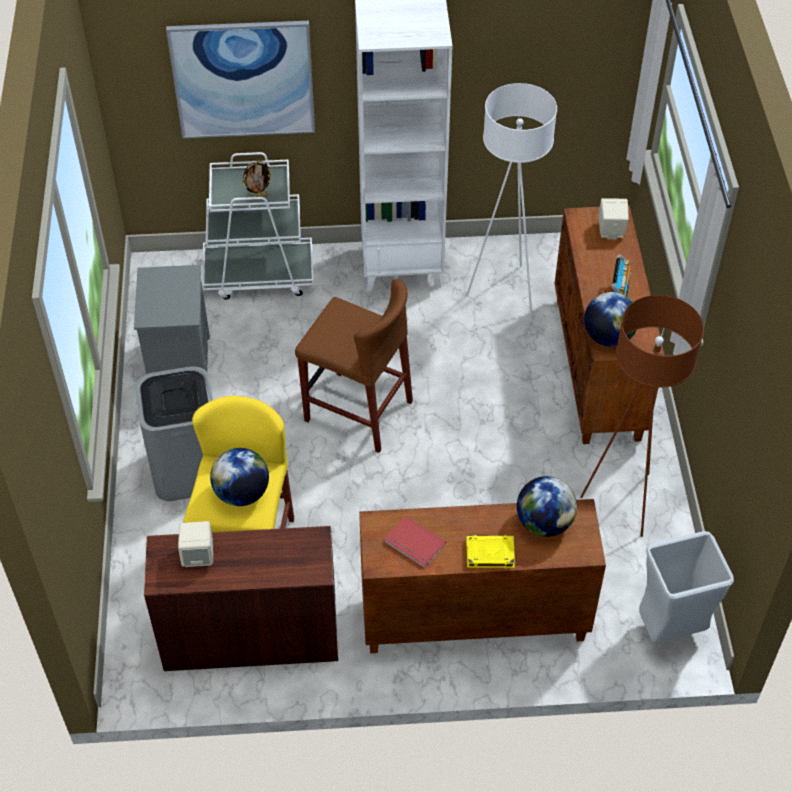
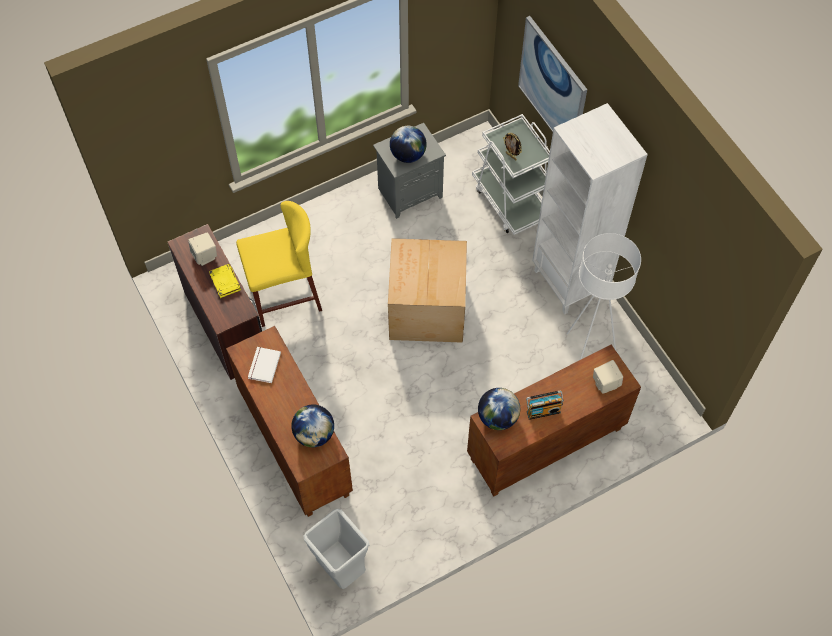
camera: 65 degrees right, 10 degrees up
grey trash can [135,366,213,501] -> none
globe [210,448,269,506] -> globe moved to [390,126,427,163]
brown stool [295,279,413,453] -> cardboard box [388,238,467,343]
red book [384,516,446,568] -> white book [248,347,281,383]
yellow book [466,535,515,568] -> yellow book moved to [209,264,241,298]
brown floor lamp [580,295,704,537] -> none

